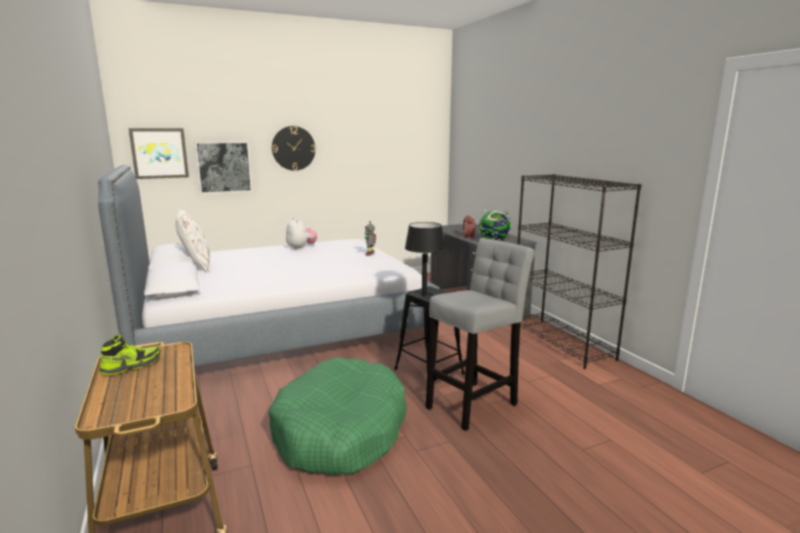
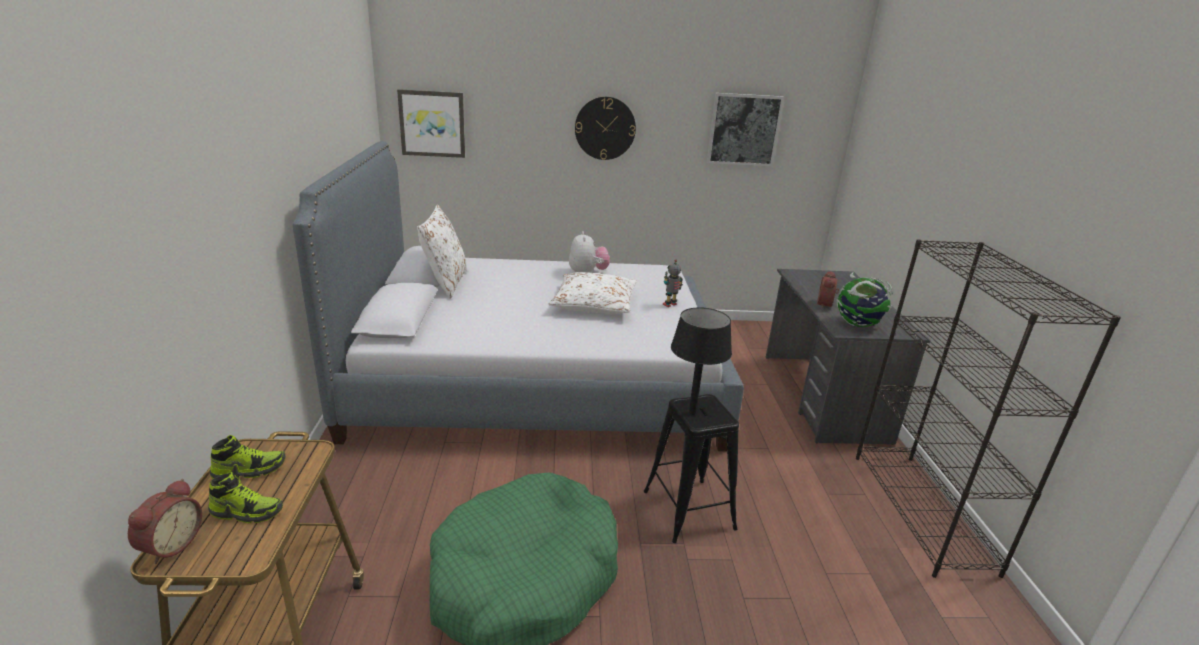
camera: 20 degrees right, 10 degrees up
picture [194,141,253,194] -> picture moved to [707,93,784,166]
grey stool [426,238,534,431] -> none
none -> alarm clock [128,479,202,564]
none -> shoe [208,472,283,523]
none -> white pillow [549,272,637,314]

